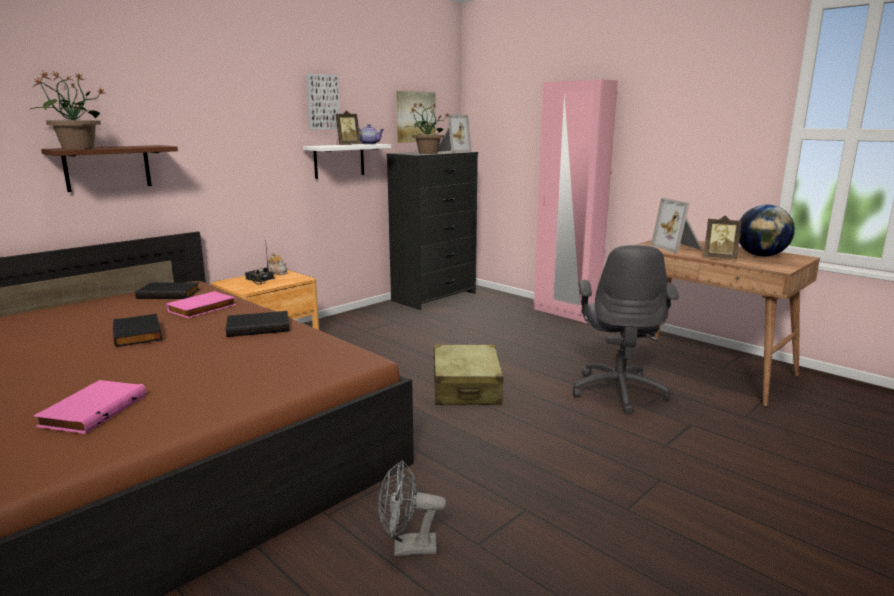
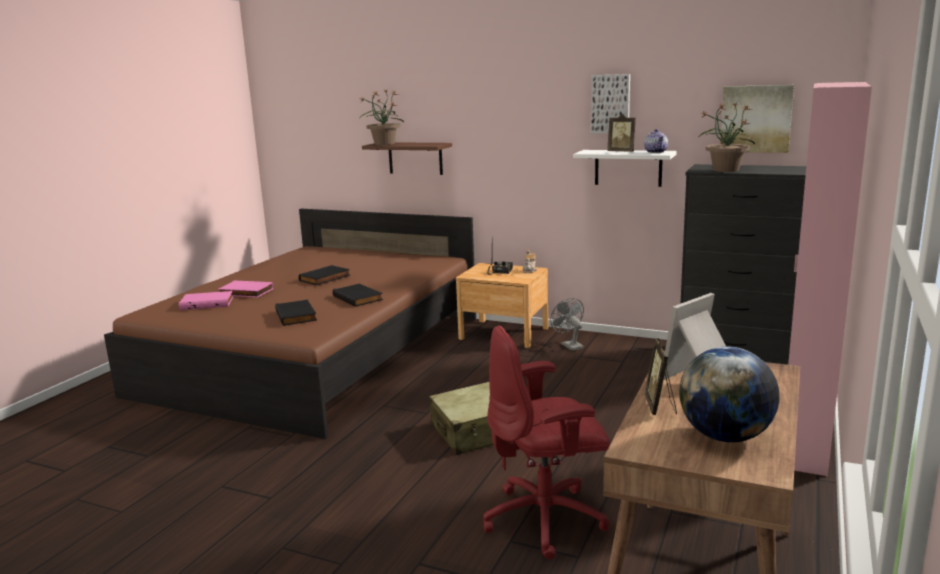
camera: 70 degrees right, 0 degrees up
black book [135,282,200,299] -> black book moved to [275,300,317,326]
pink book [166,291,236,318] -> pink book moved to [218,280,273,298]
grey fan [378,460,447,556] -> grey fan moved to [550,298,584,351]
picture frame [438,115,472,153] -> none
grey office chair [573,245,679,414] -> red office chair [483,326,610,559]

